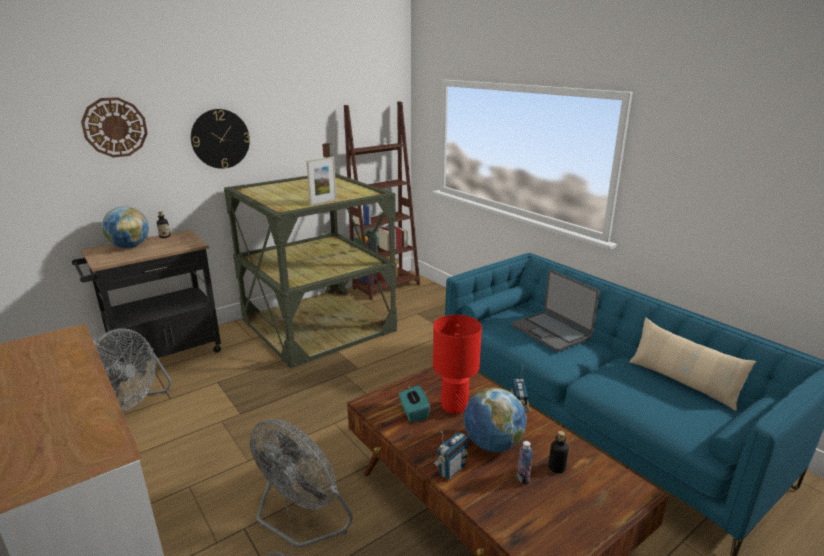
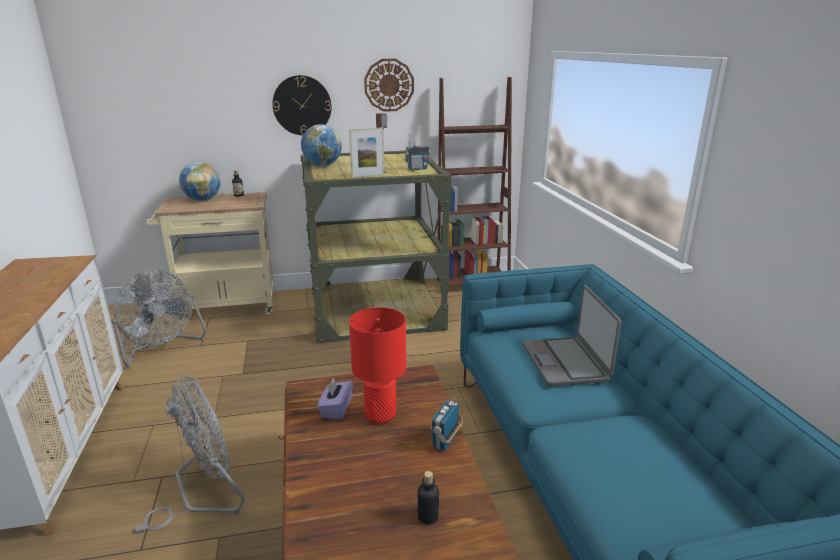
camera: 25 degrees right, 0 degrees up
black cart [72,230,221,382] -> beige cart [146,192,274,322]
wall clock [81,97,148,158] -> wall clock moved to [364,59,414,112]
turquoise tissue box [399,385,430,422] -> purple tissue box [318,377,353,420]
radio [433,431,469,480] -> radio moved to [404,134,430,171]
globe [464,388,527,453] -> globe moved to [301,124,342,166]
bottle [517,441,533,485] -> none
beige pillow [629,318,756,411] -> none

